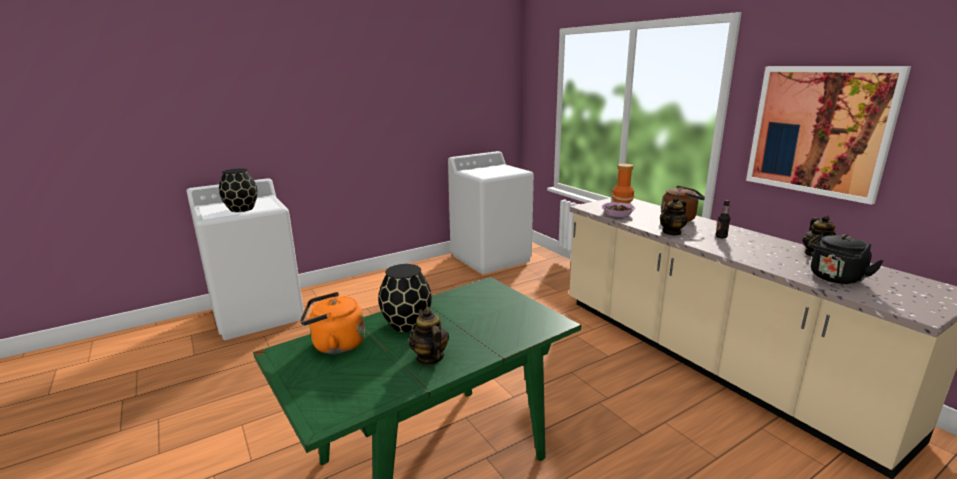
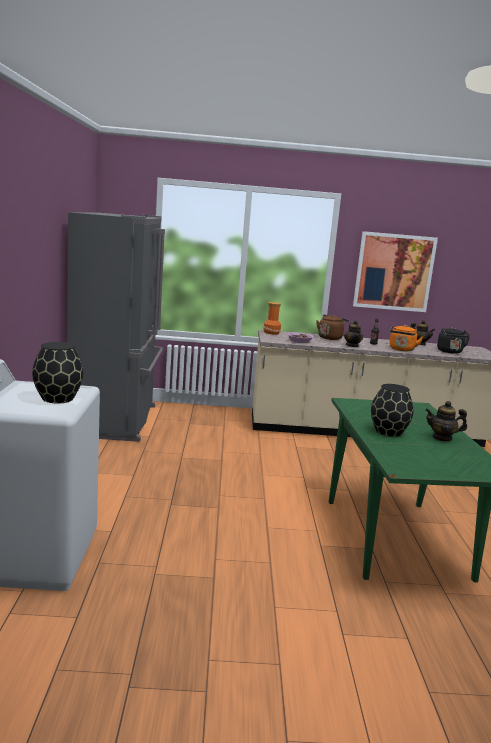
camera: 60 degrees left, 5 degrees down
orange kettle [300,292,365,354] -> orange kettle moved to [390,325,423,351]
white washing machine [448,151,534,274] -> grey fridge [67,212,165,442]

